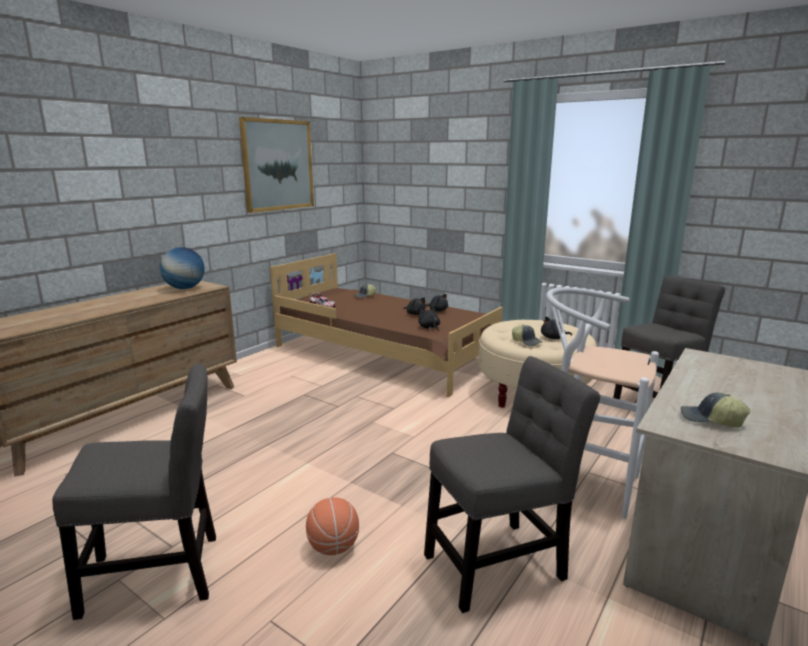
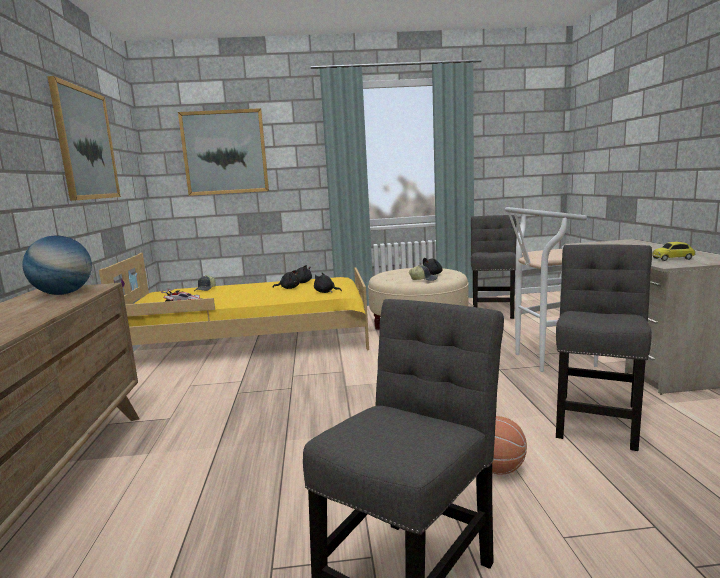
camera: 40 degrees left, 5 degrees down
brown bed [270,253,503,397] -> yellow bed [99,253,369,350]
cap [681,393,750,428] -> toy car [652,242,696,261]
none -> picture [178,108,269,196]

